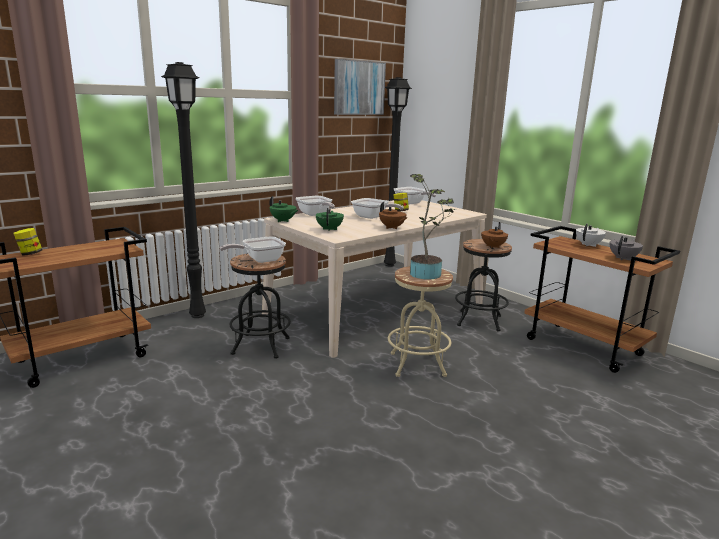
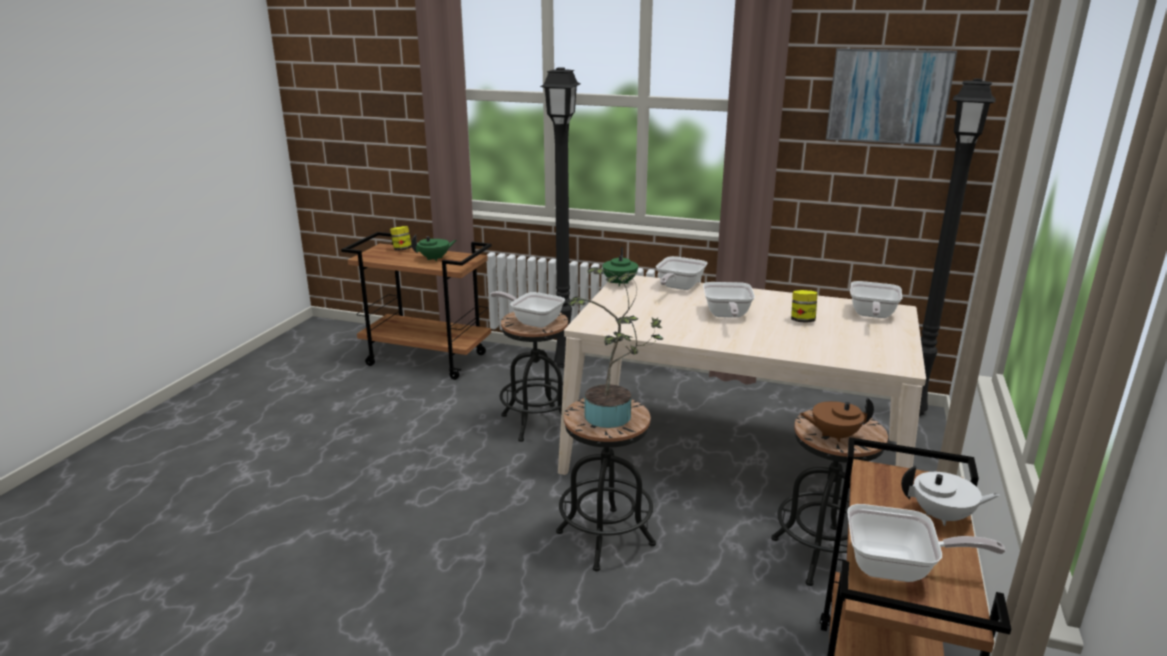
camera: 60 degrees right, 5 degrees up
green teapot [316,208,344,231] -> green teapot moved to [411,234,457,261]
brown teapot [379,202,407,229] -> none
beige stool [388,266,453,377] -> black stool [556,398,656,572]
grey teapot [609,236,643,261] -> frying pan [847,504,1006,582]

